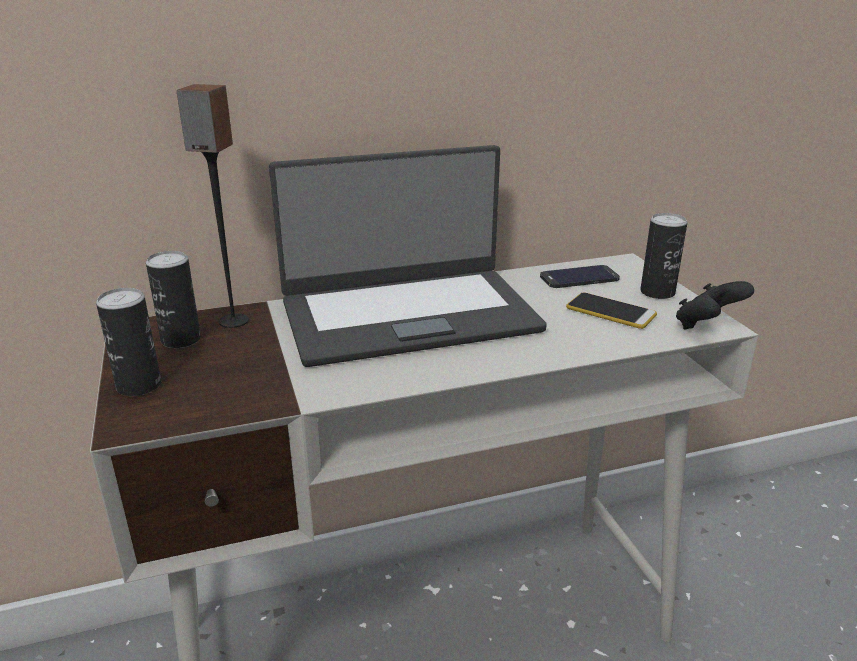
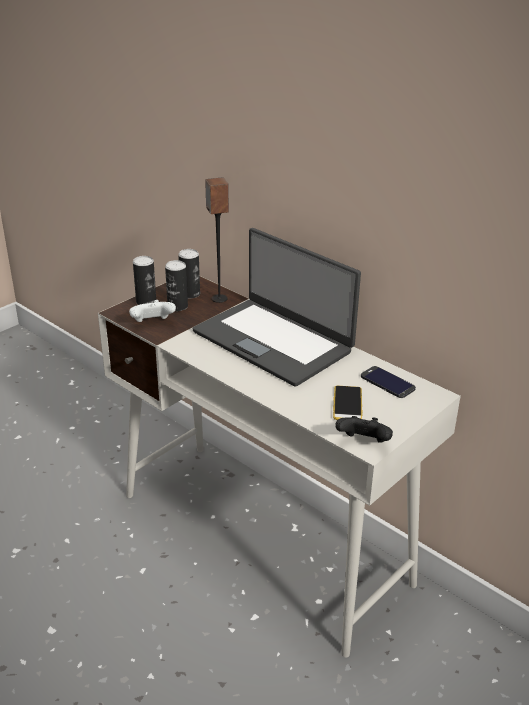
camera: 60 degrees right, 5 degrees up
can [640,213,687,299] -> can moved to [165,260,188,311]
none -> white game controller [129,300,176,322]

